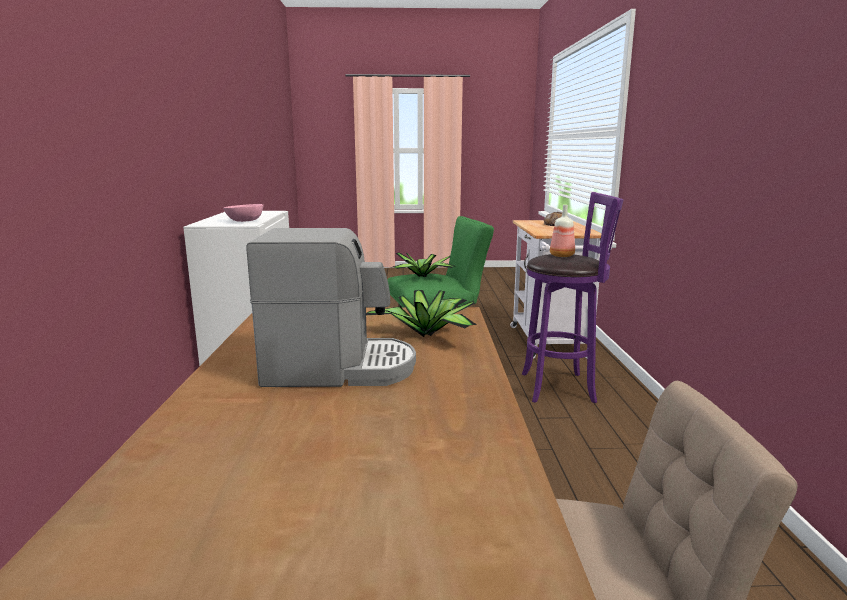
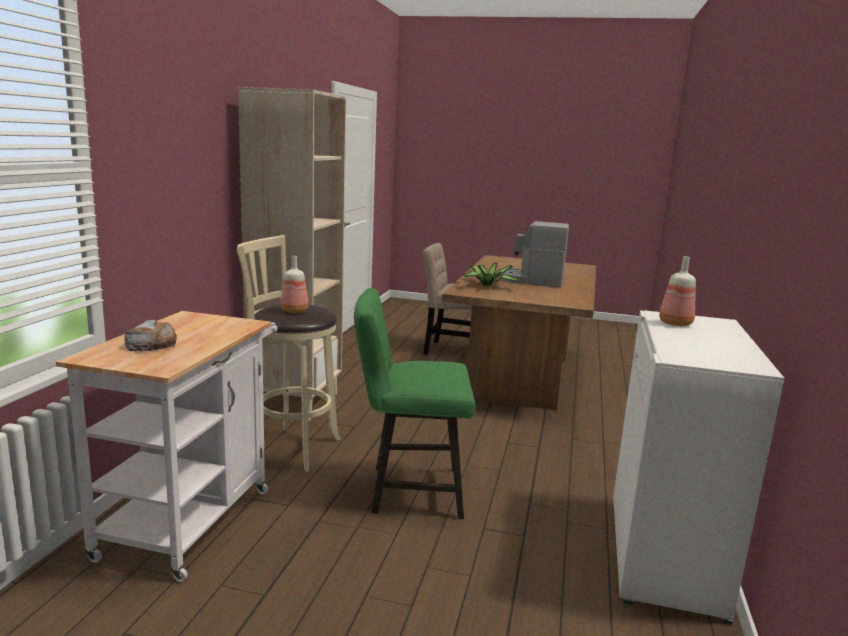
camera: 165 degrees left, 0 degrees up
pink bowl [223,204,263,222] -> bottle [659,256,696,326]
potted plant [393,253,454,278] -> none
purple stool [522,192,624,403] -> beige stool [237,235,341,472]
none -> beige bookcase [238,87,346,421]

